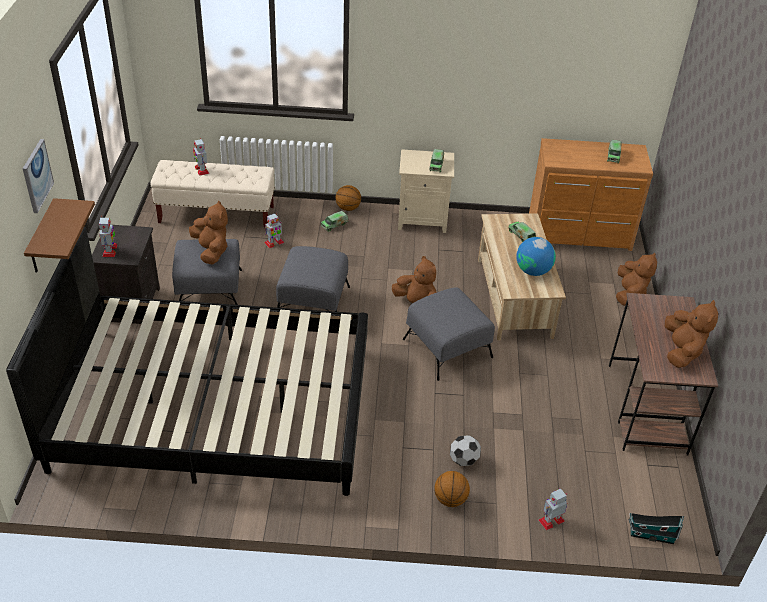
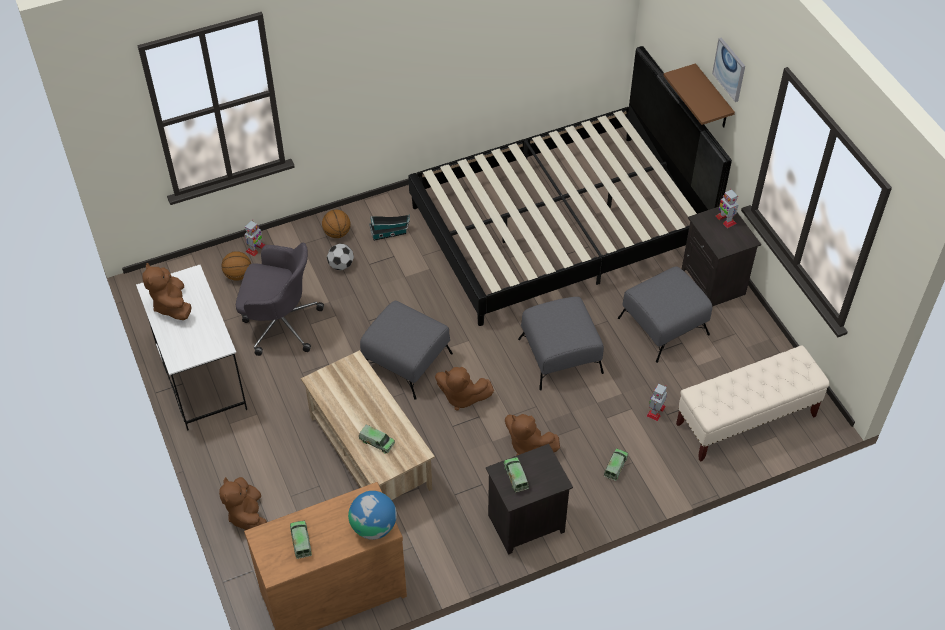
camera: 155 degrees right, 10 degrees up
brown plush toy [189,200,228,264] -> brown plush toy moved to [505,414,560,456]
toy robot [193,138,209,176] -> none
basketball [335,185,361,211] -> basketball moved to [222,251,251,281]
beige nightstand [398,149,454,233] -> black nightstand [486,444,573,555]
globe [516,237,556,276] -> globe moved to [348,491,397,540]
brown desk [609,293,718,456] -> white desk [136,265,247,431]
toy house [628,513,684,544] -> toy house moved to [369,215,410,241]
none -> grey office chair [236,242,324,356]

